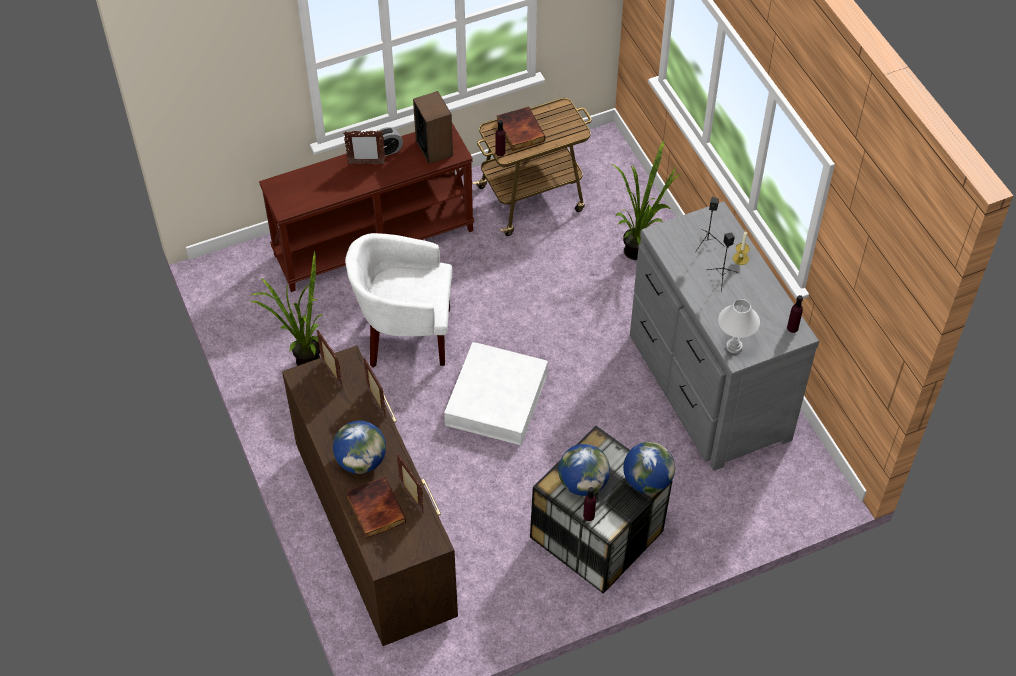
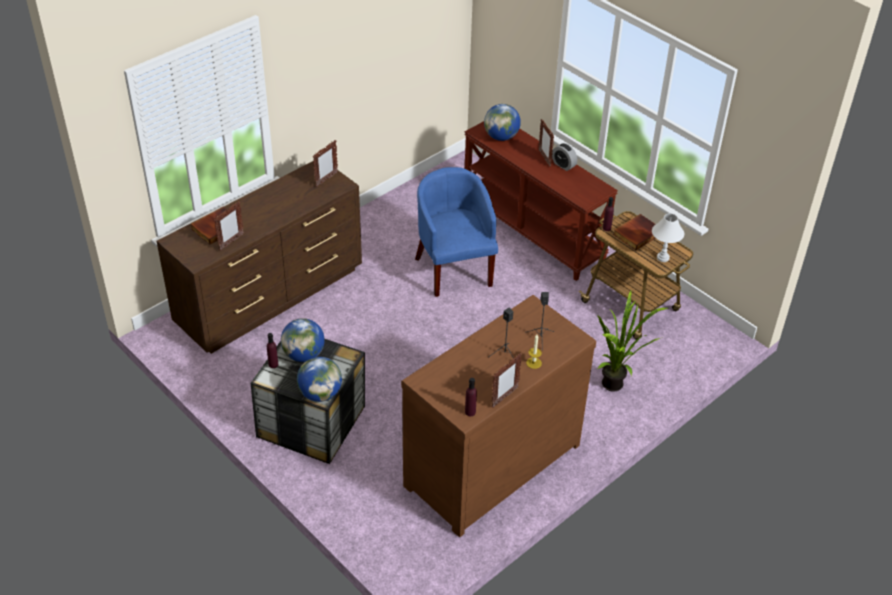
camera: 70 degrees right, 10 degrees down
potted plant [250,251,323,366] -> none
globe [333,421,386,474] -> globe moved to [484,104,521,141]
white armchair [345,233,452,368] -> blue armchair [415,167,498,297]
picture frame [363,358,386,418] -> picture frame moved to [492,353,522,408]
speaker [413,91,453,164] -> none
white storage box [444,342,548,446] -> none
grey dresser [630,201,819,471] -> brown dresser [401,295,596,537]
white table lamp [718,299,760,354] -> white table lamp moved to [652,213,684,262]

